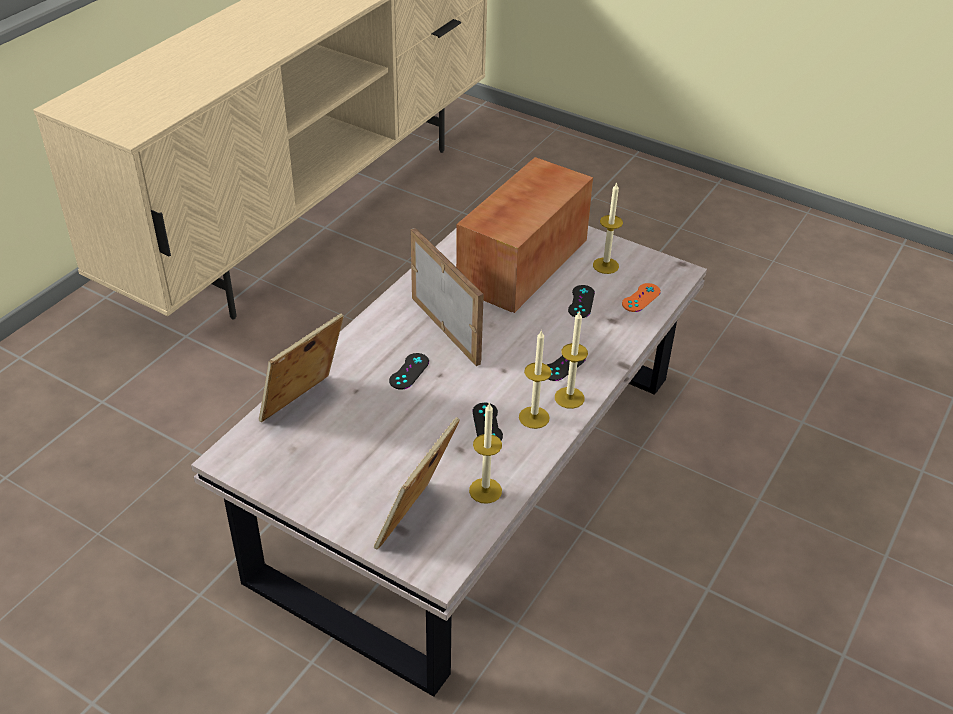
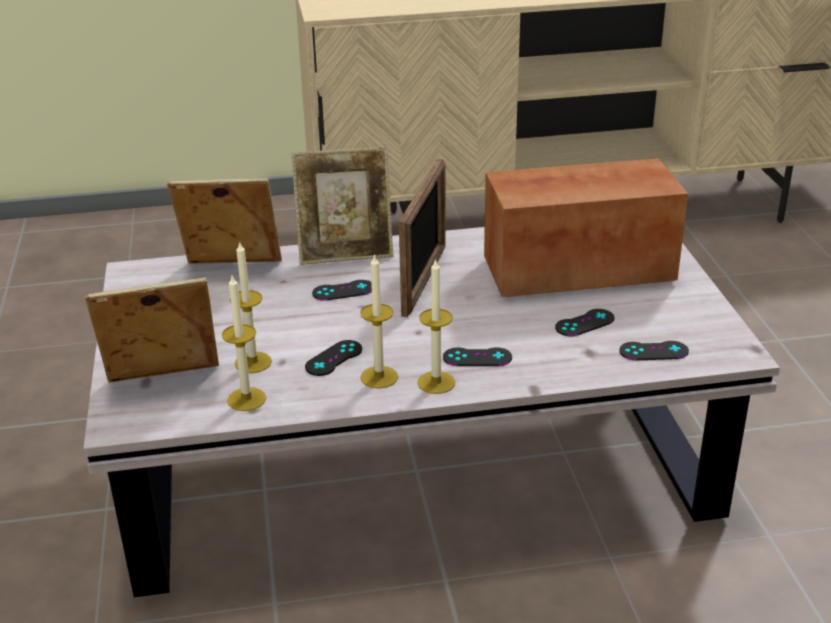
camera: 50 degrees right, 10 degrees down
candle [593,182,623,274] -> candle moved to [230,241,272,373]
orange game controller [622,283,661,312] -> black game controller [619,341,689,360]
none -> picture frame [291,147,393,265]

